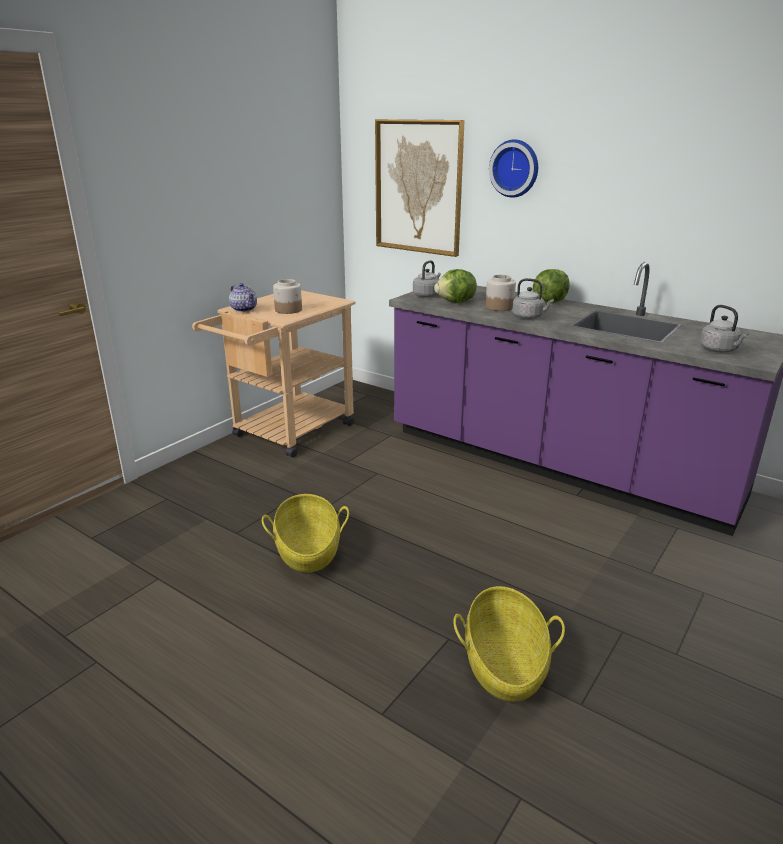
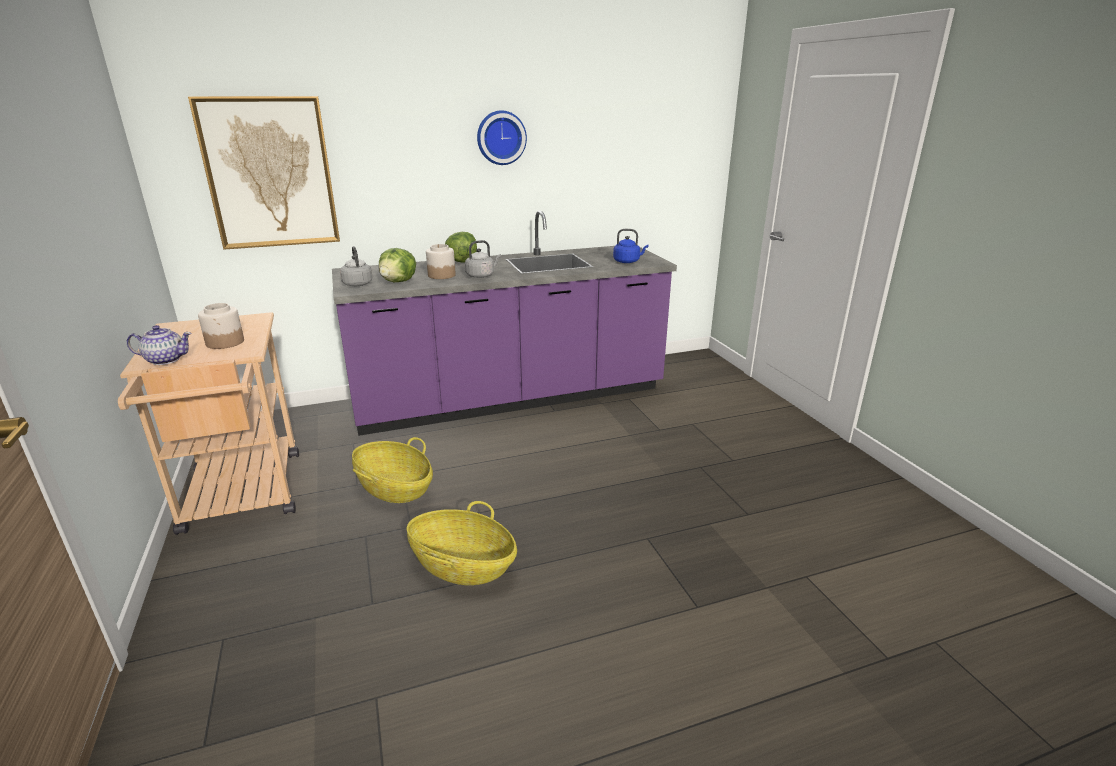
camera: 55 degrees left, 0 degrees up
basket [453,586,565,702] -> basket moved to [352,437,433,503]
wall clock [489,139,538,198] -> wall clock moved to [477,110,527,165]
grey kettle [700,305,748,353] -> blue kettle [613,229,648,263]

